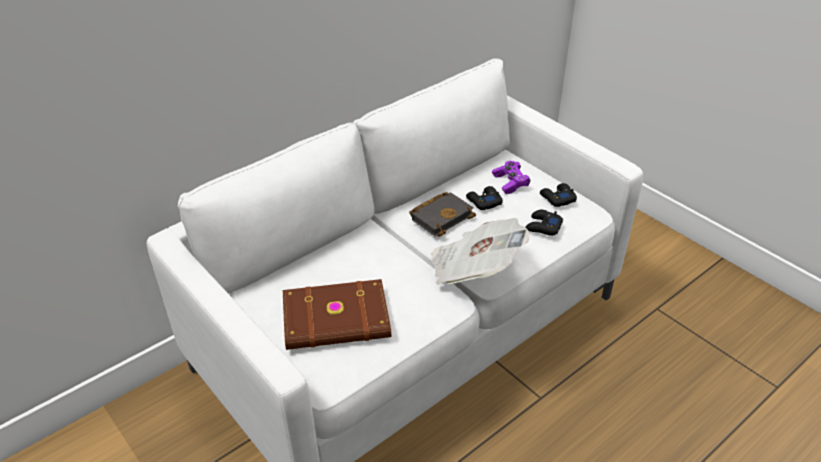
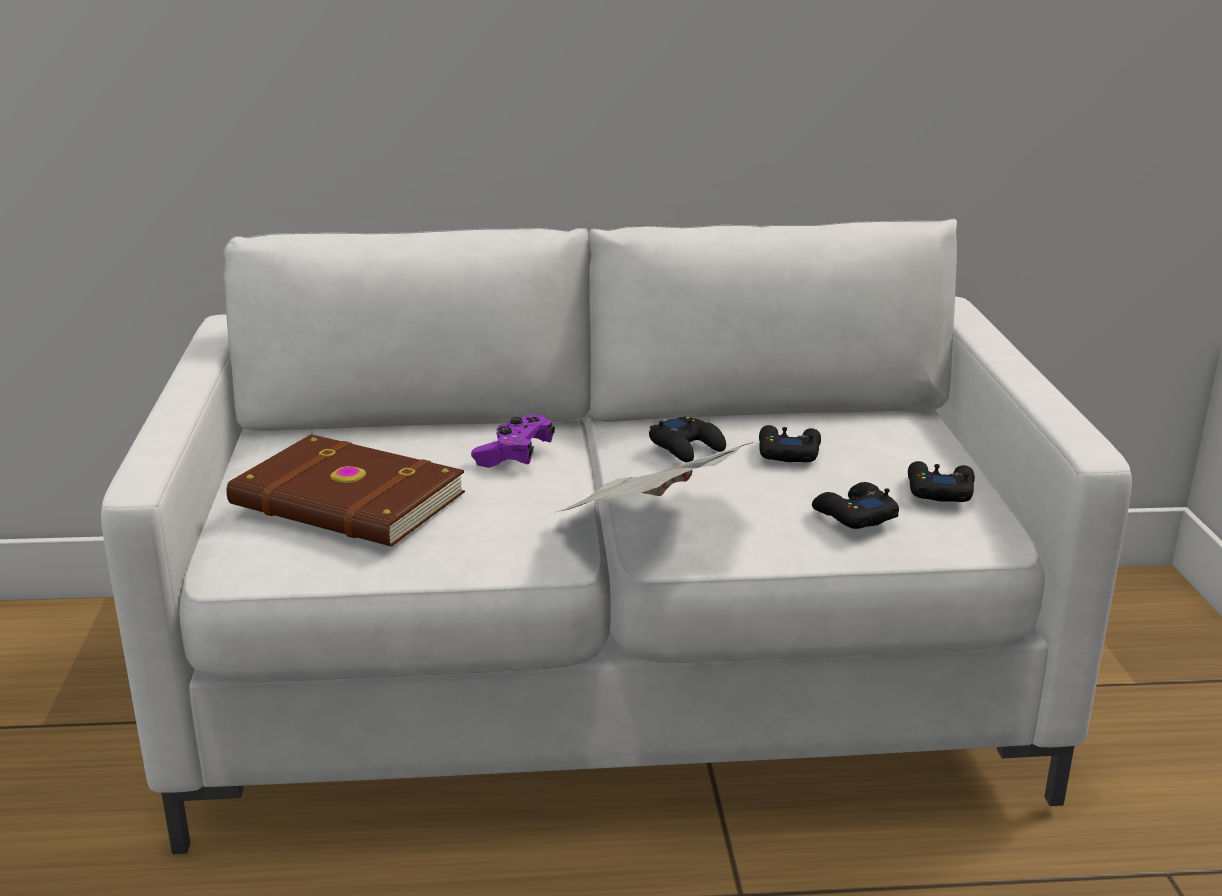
camera: 35 degrees right, 15 degrees down
black book [409,192,476,237] -> black game controller [649,417,726,462]
purple game controller [492,161,530,194] -> purple game controller moved to [471,414,555,468]

